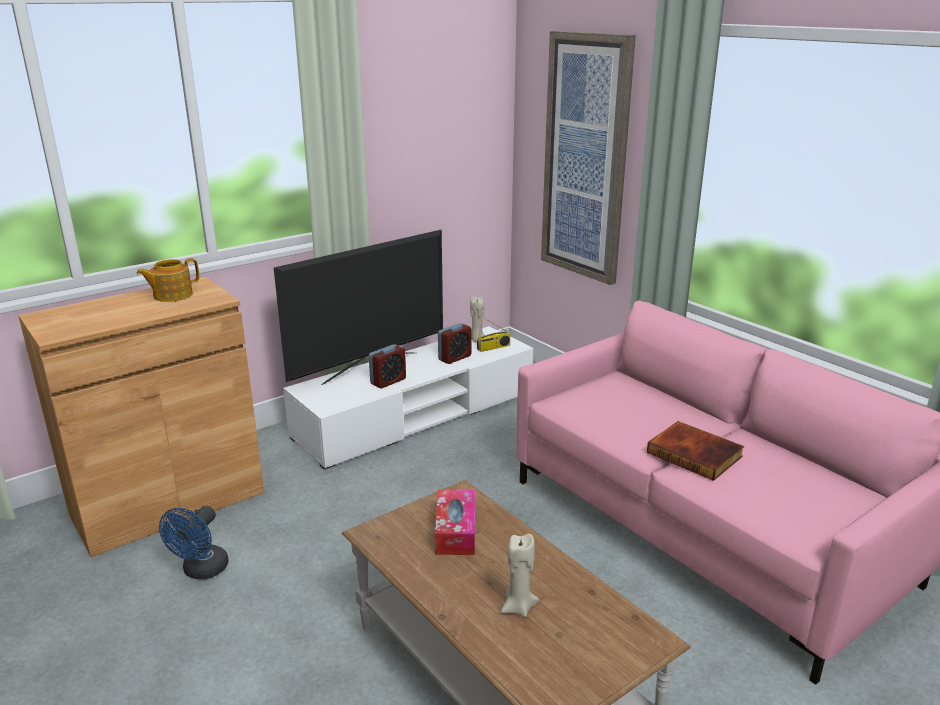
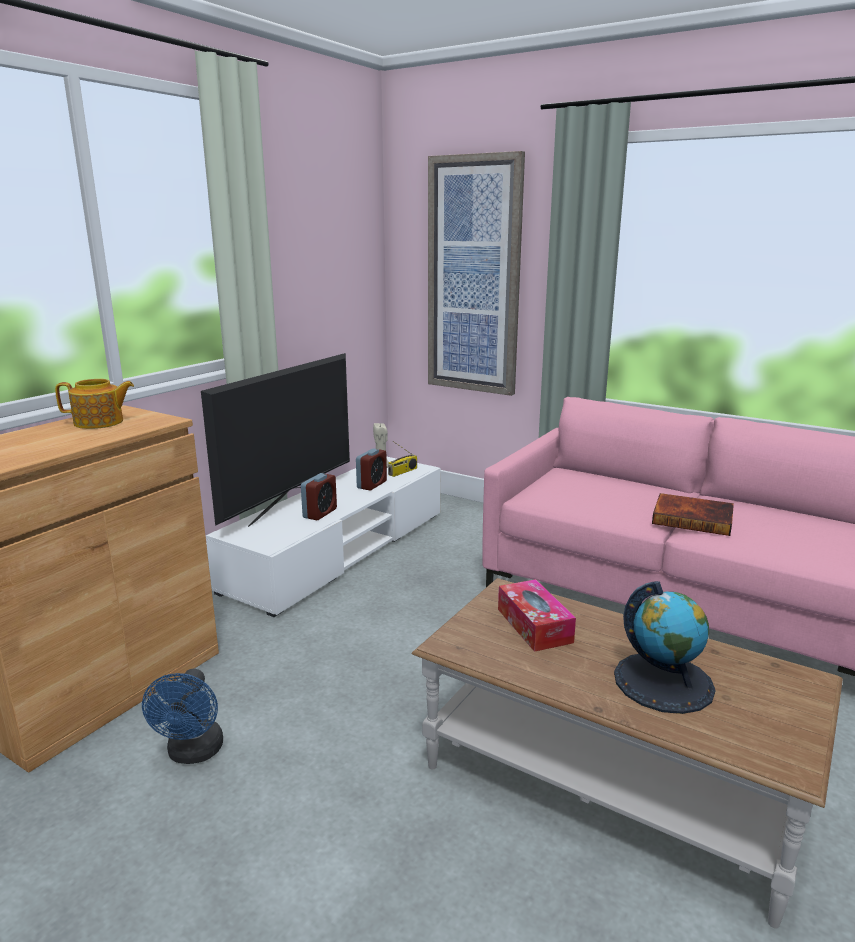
camera: 20 degrees left, 5 degrees down
teapot [137,258,199,302] -> teapot turned 135 degrees counterclockwise [55,379,134,429]
beige candle [501,534,539,618] -> globe [614,581,716,714]

